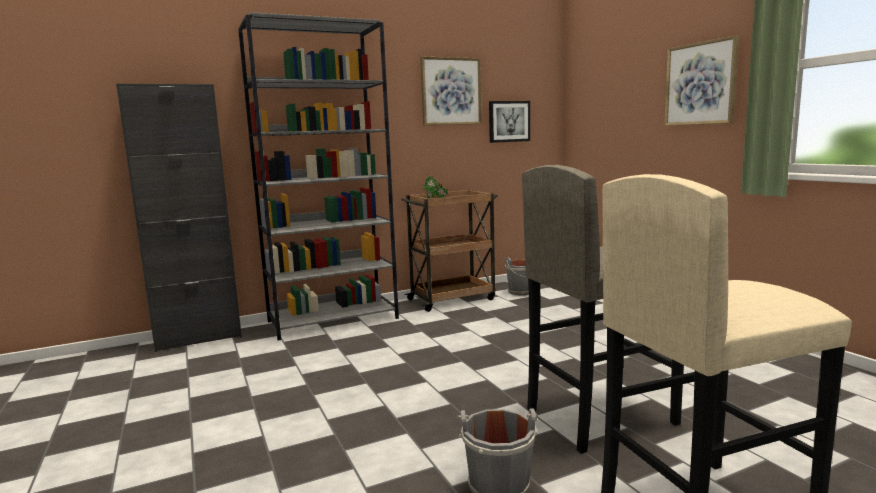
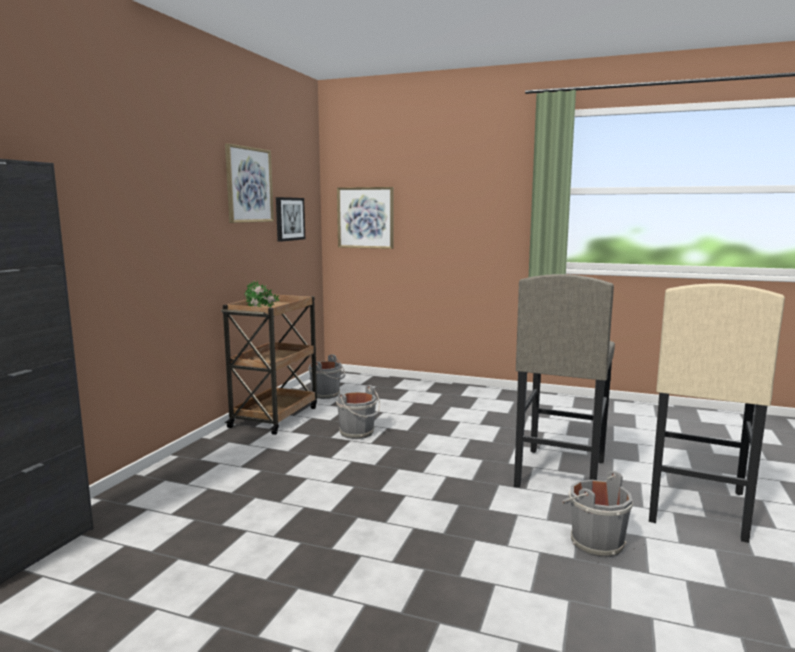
camera: 45 degrees left, 0 degrees up
grey bookcase [238,12,399,340] -> none
picture [664,35,739,126] -> picture moved to [337,187,394,249]
none -> grey bucket [336,385,380,439]

